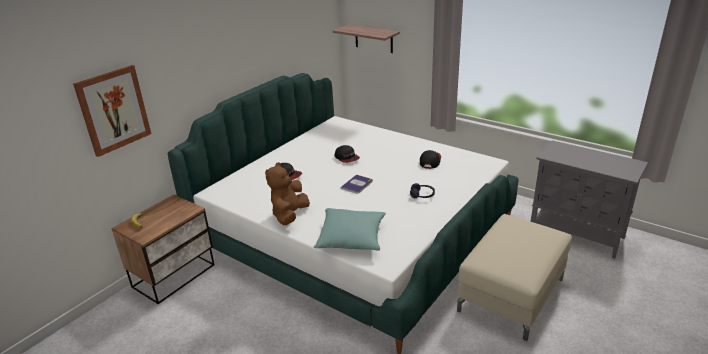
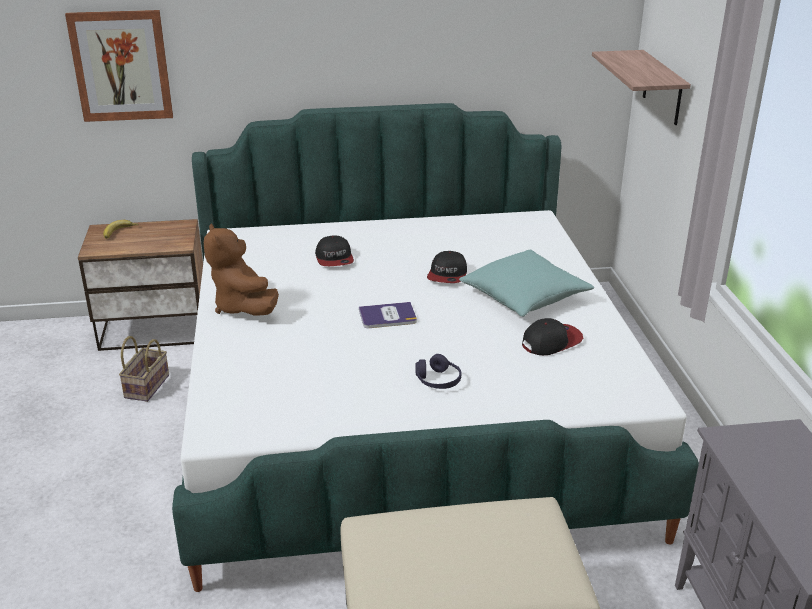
camera: 45 degrees right, 0 degrees up
brown plush toy [265,162,310,225] -> brown plush toy turned 90 degrees counterclockwise [204,223,279,316]
turquoise pillow [314,208,386,250] -> turquoise pillow moved to [459,250,594,317]
none -> basket [119,336,169,402]

